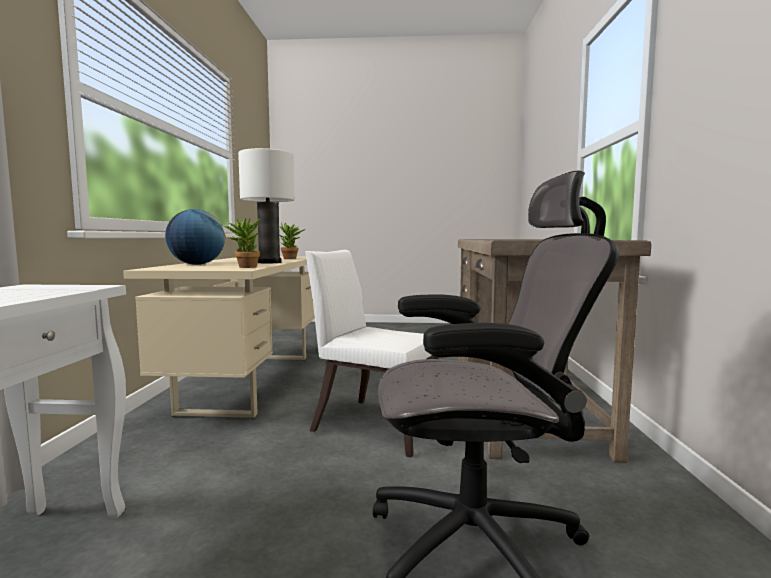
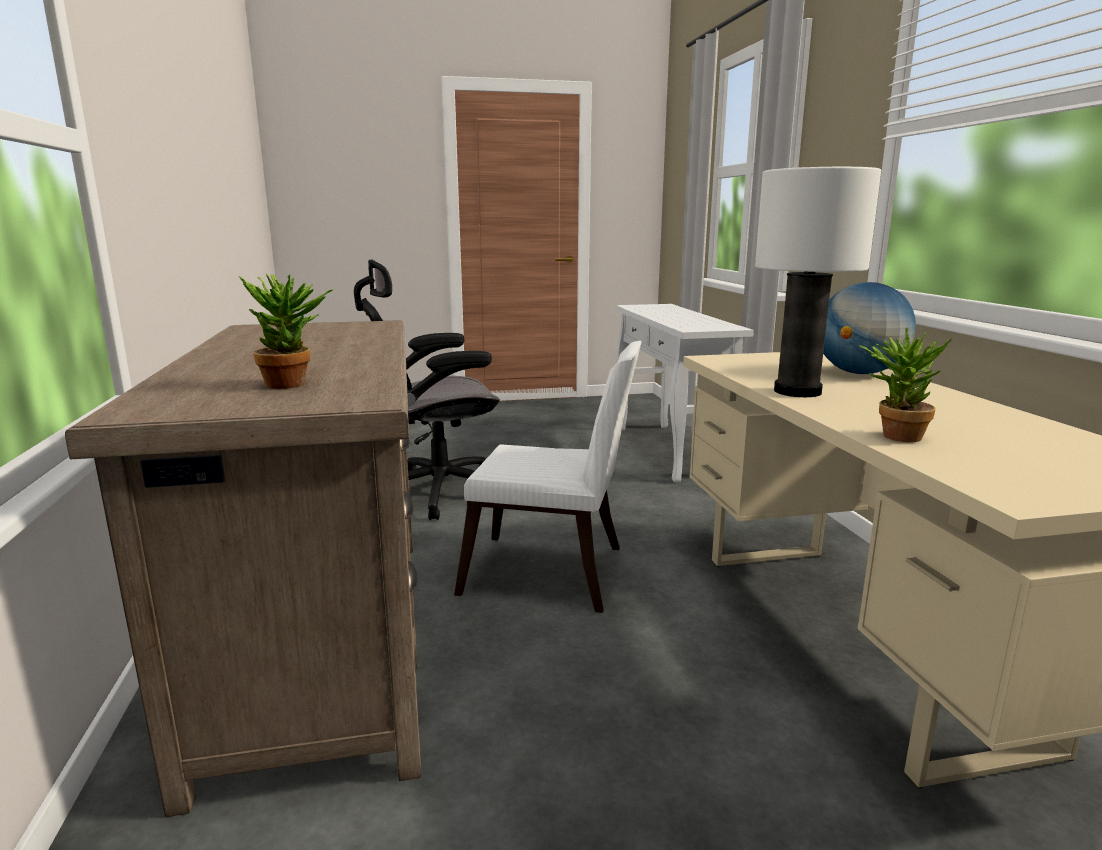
camera: 165 degrees right, 10 degrees up
potted plant [222,218,261,268] -> potted plant moved to [239,274,333,389]

